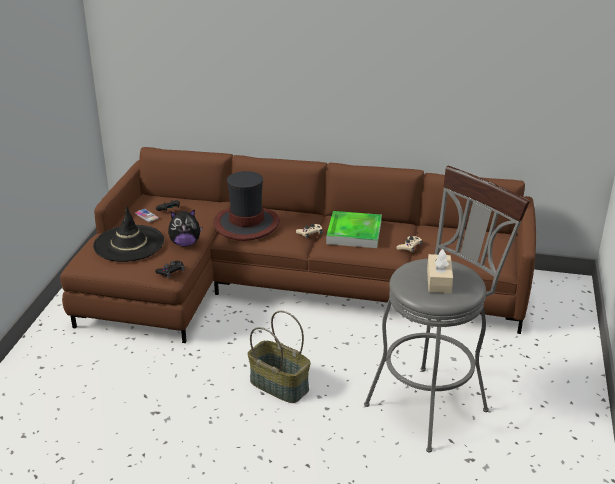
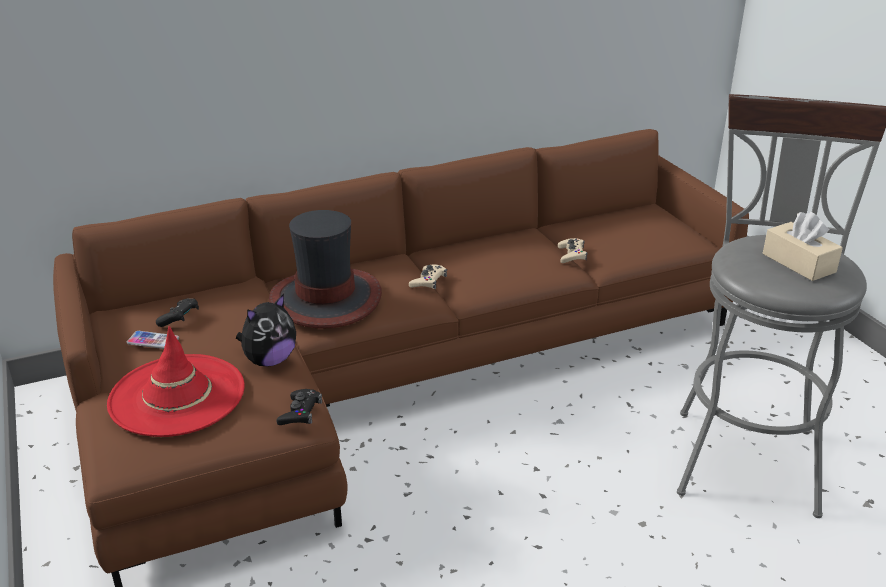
camera: 35 degrees left, 0 degrees up
black hat [93,207,164,262] -> red hat [107,326,245,437]
basket [248,311,311,403] -> none
tray [326,211,382,248] -> none

